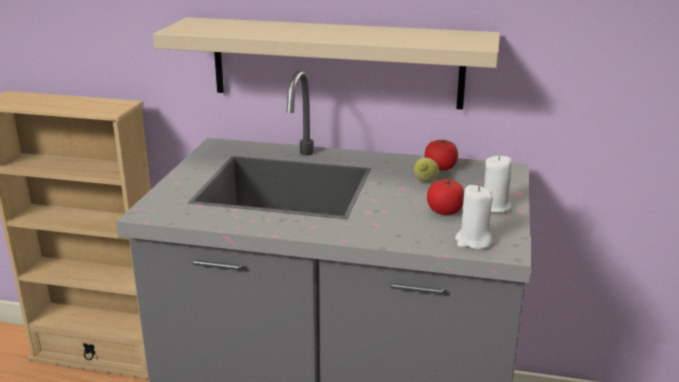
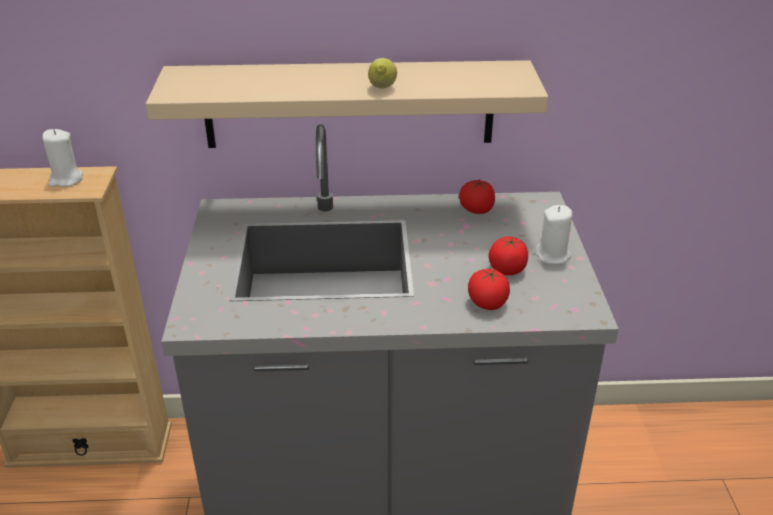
camera: 15 degrees left, 10 degrees up
lemon [413,158,439,183] -> lemon moved to [368,58,397,89]
white candle [455,185,493,249] -> white candle moved to [42,129,83,187]
none -> tomato [468,269,510,310]

